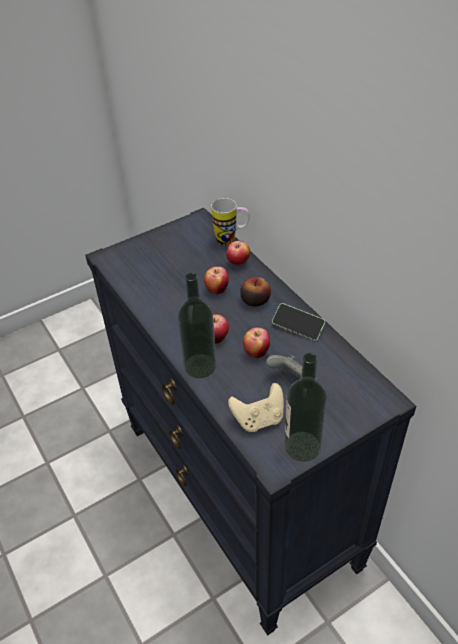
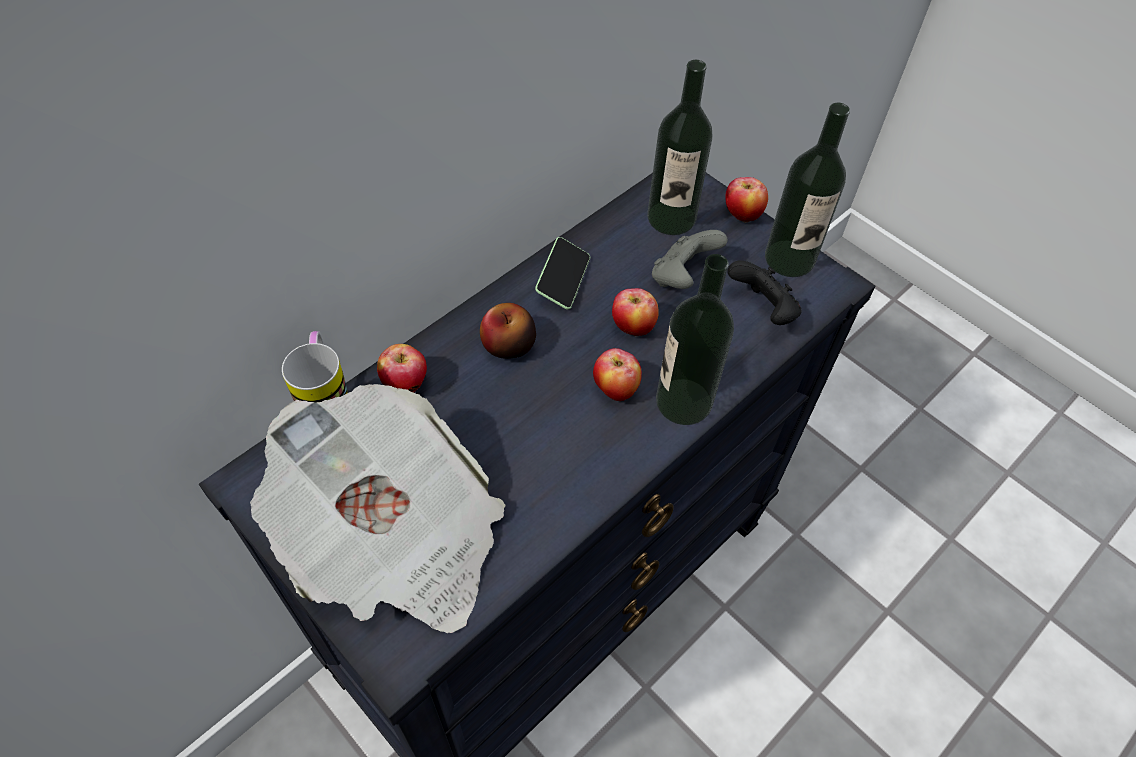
camera: 105 degrees left, 10 degrees up
apple [204,267,229,294] -> apple moved to [725,177,768,223]
beige game controller [228,383,284,432] -> black game controller [727,261,802,325]
none -> newspaper [250,384,505,634]
none -> bottle [647,60,712,235]

